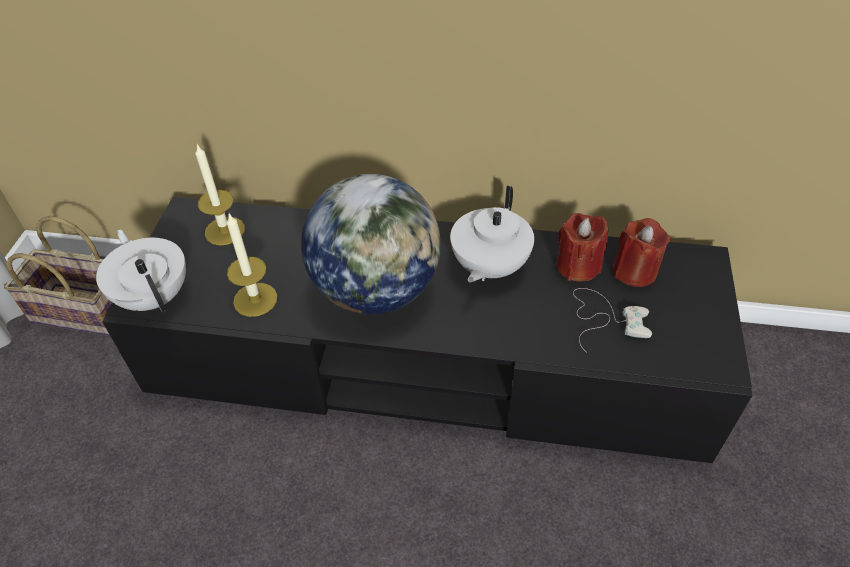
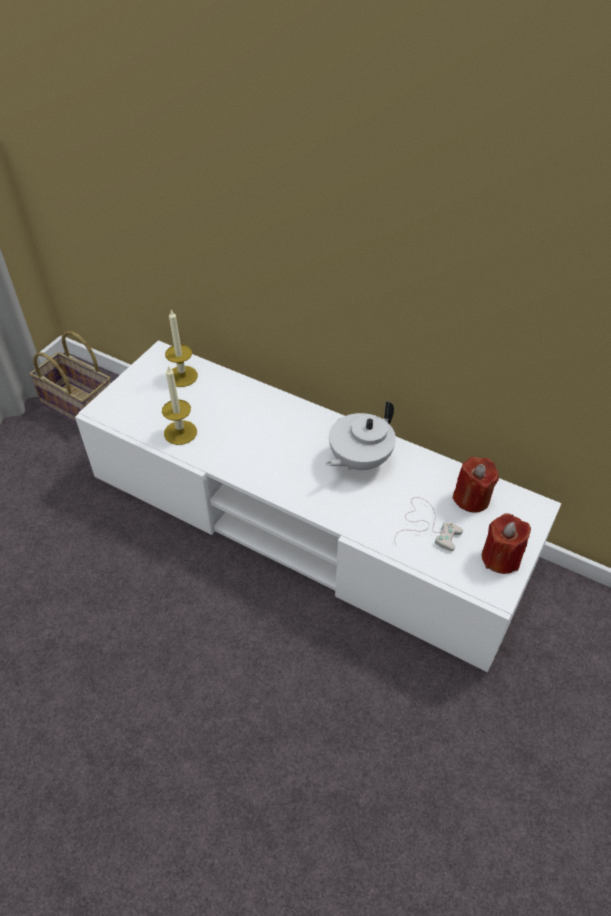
camera: 20 degrees right, 0 degrees up
white teapot [96,229,186,313] -> none
black tv stand [102,197,752,463] -> white tv stand [75,340,562,672]
globe [301,174,441,314] -> none
red candle [556,213,608,282] -> red candle moved to [482,513,531,574]

